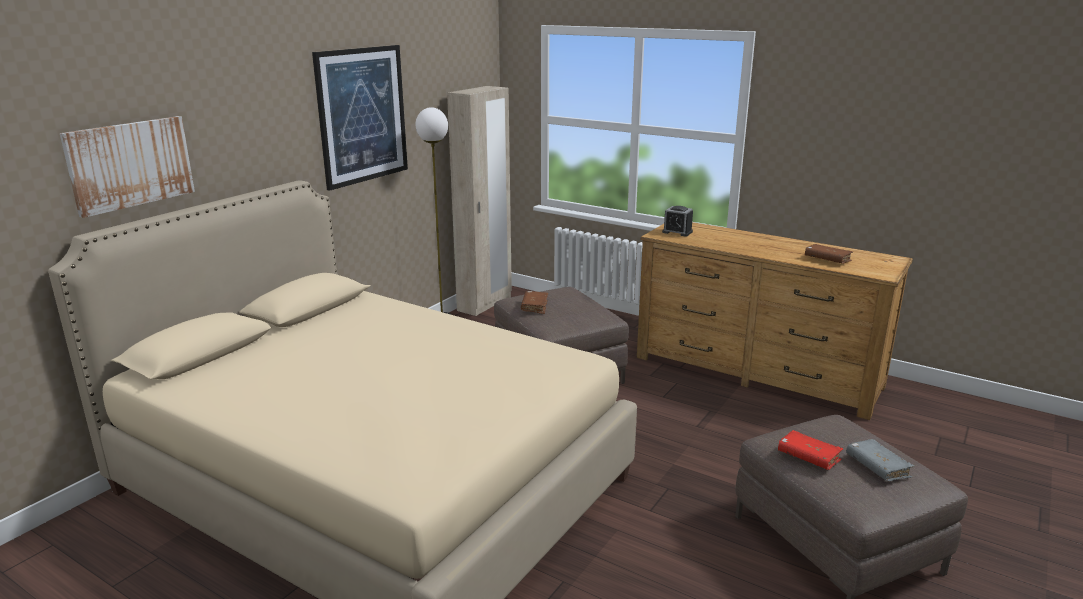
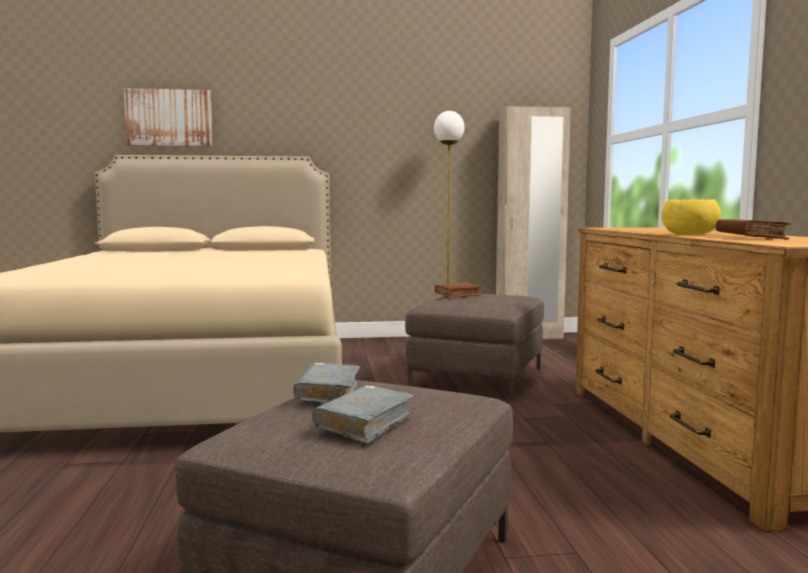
camera: 50 degrees right, 15 degrees down
picture [312,45,408,191] -> none
alarm clock [662,206,693,237] -> none
red book [778,430,843,470] -> grey book [293,363,360,403]
none -> yellow bowl [661,199,721,235]

